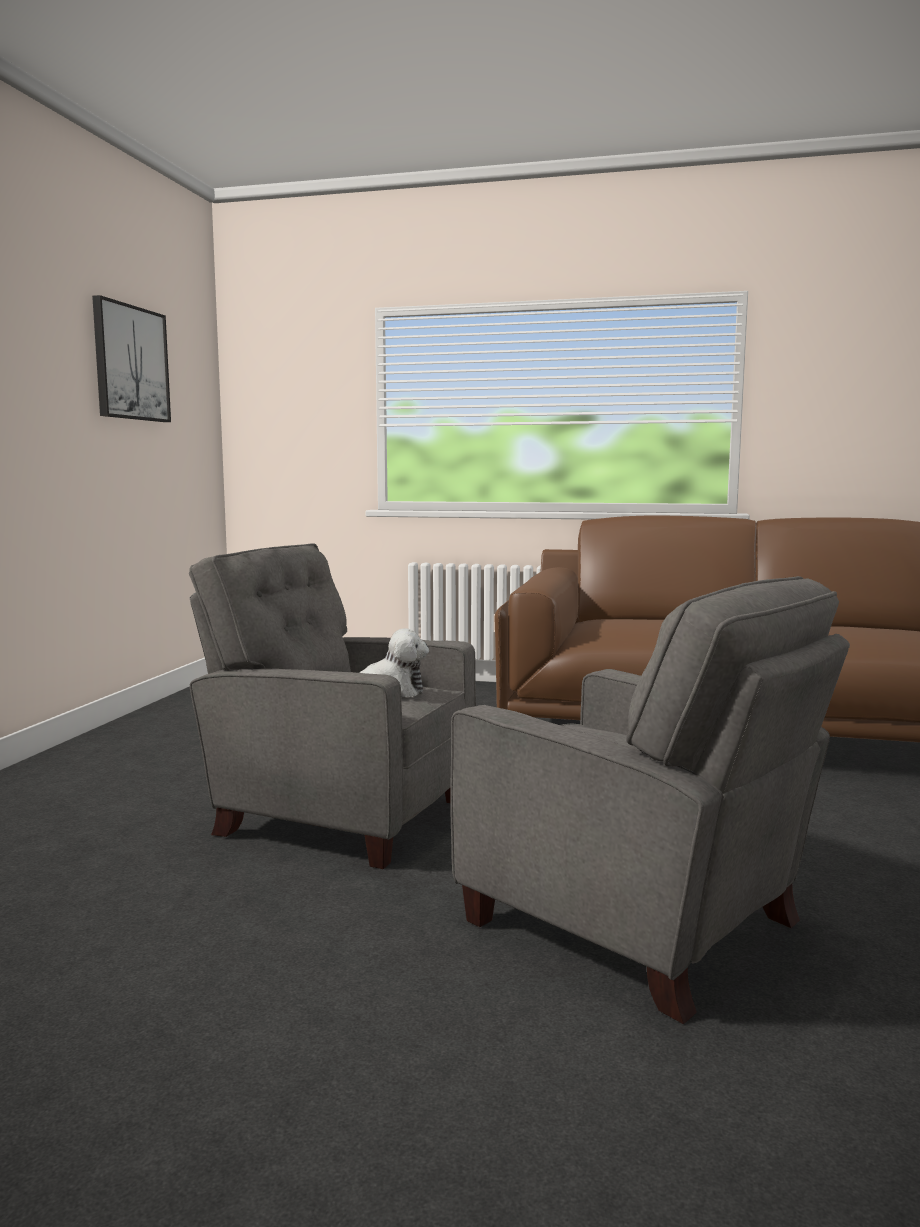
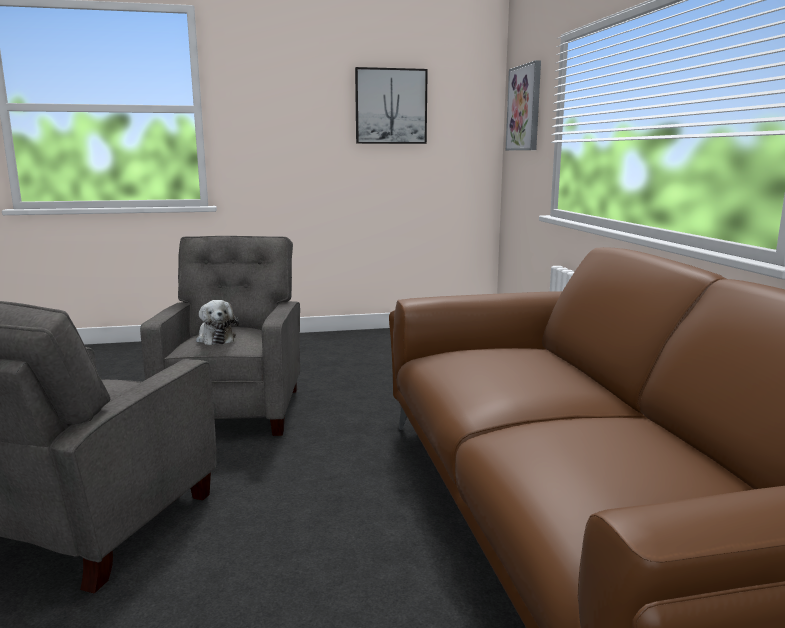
camera: 65 degrees right, 5 degrees up
none -> picture [506,60,541,150]

